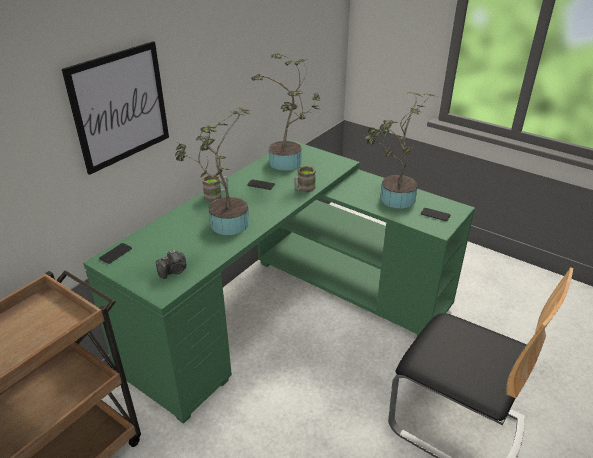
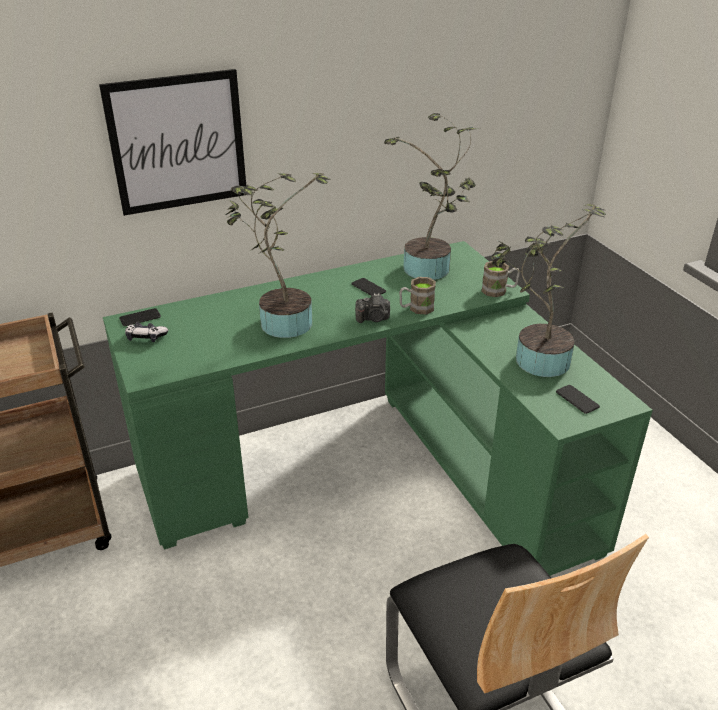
camera: 30 degrees right, 0 degrees up
camera [156,250,187,279] -> camera moved to [355,293,390,323]
brown mug [202,174,228,202] -> brown mug moved to [481,261,520,297]
none -> game controller [125,322,168,342]

